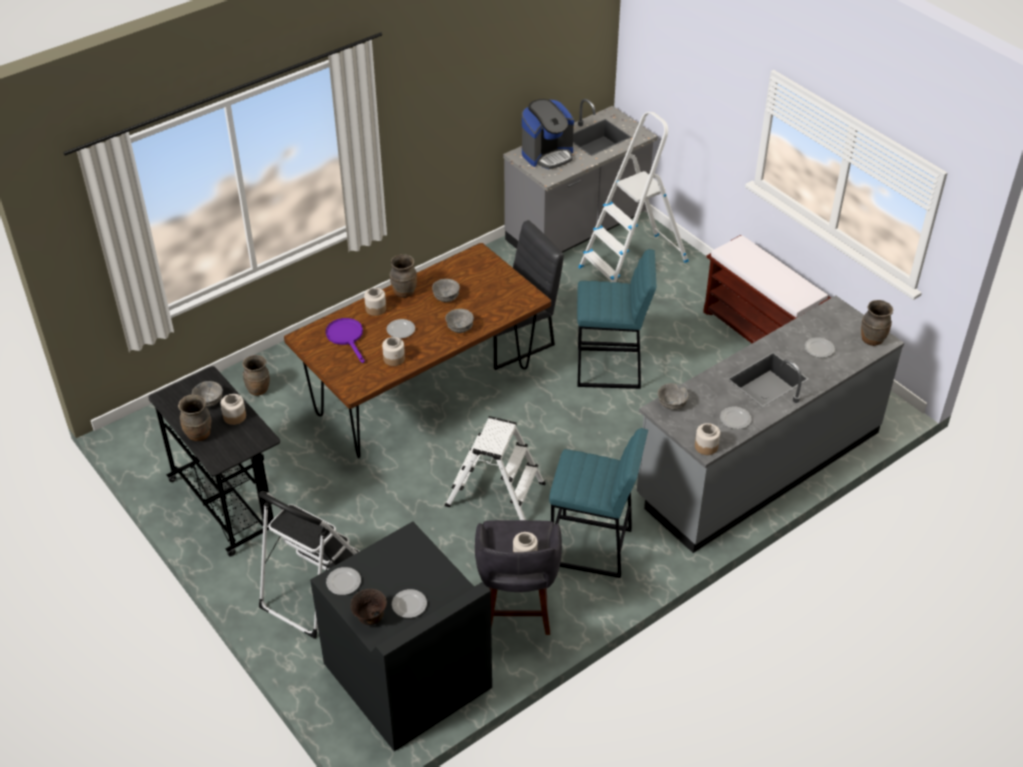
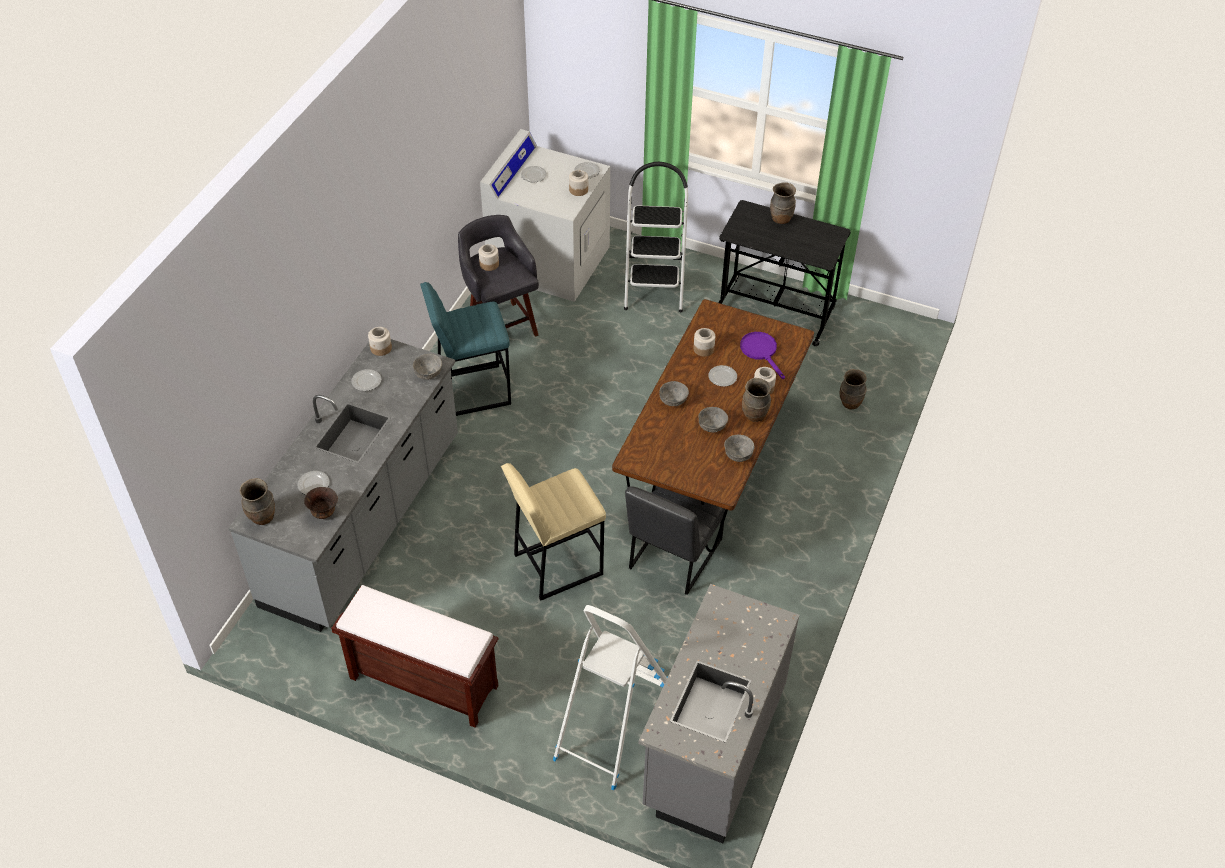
camera: 150 degrees right, 5 degrees up
grey bowl [192,381,223,407] -> grey bowl moved to [724,435,755,462]
jar [220,394,246,425] -> jar moved to [569,170,588,196]
black washing machine [310,521,492,752] -> white washing machine [480,129,610,302]
purple frying pan [326,318,365,363] -> purple frying pan turned 150 degrees counterclockwise [740,332,785,379]
brown bowl [350,589,387,625] -> brown bowl moved to [304,487,338,519]
white step ladder [444,416,546,520] -> none
coffee machine [522,99,574,169] -> none
turquoise stool [577,249,656,389] -> beige stool [501,463,606,601]

